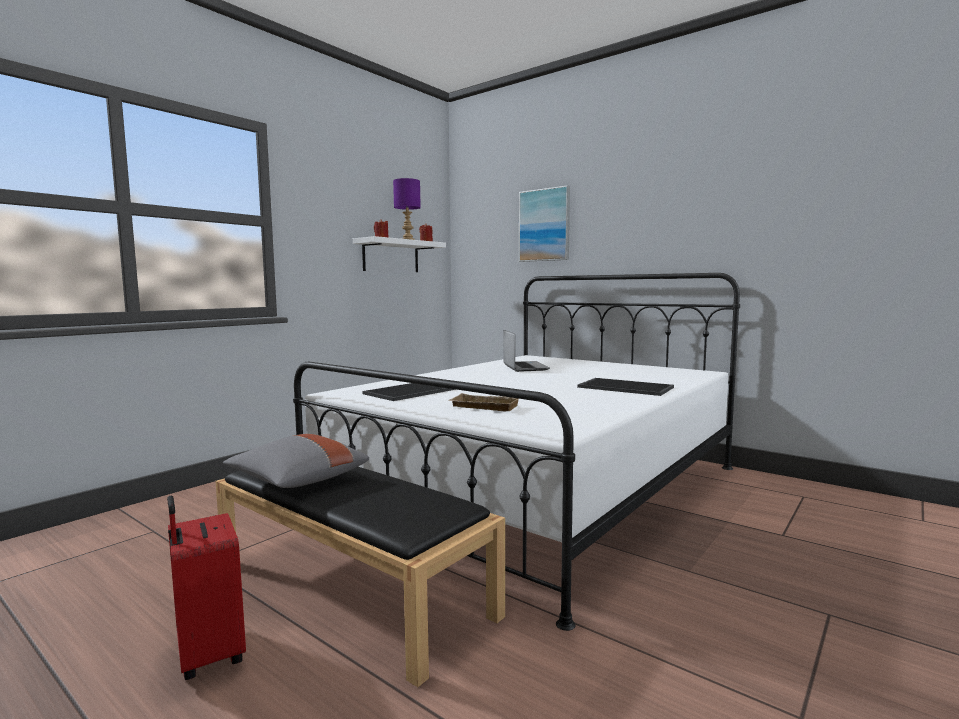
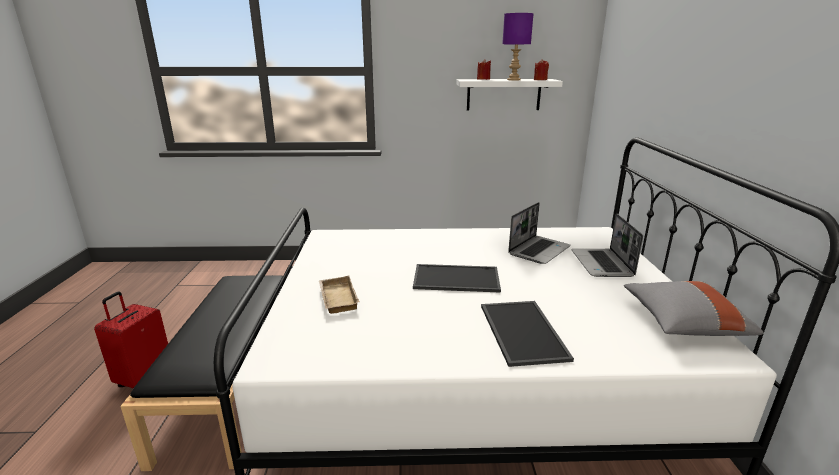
camera: 50 degrees right, 15 degrees up
grey pillow [223,434,369,488] -> grey pillow moved to [624,281,764,336]
tray [362,383,456,401] -> tray moved to [413,264,501,293]
picture [519,185,570,262] -> none
none -> laptop [571,214,643,277]

